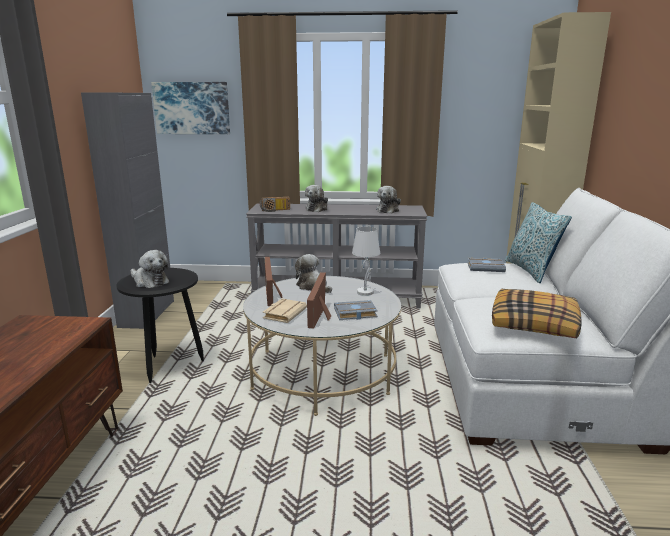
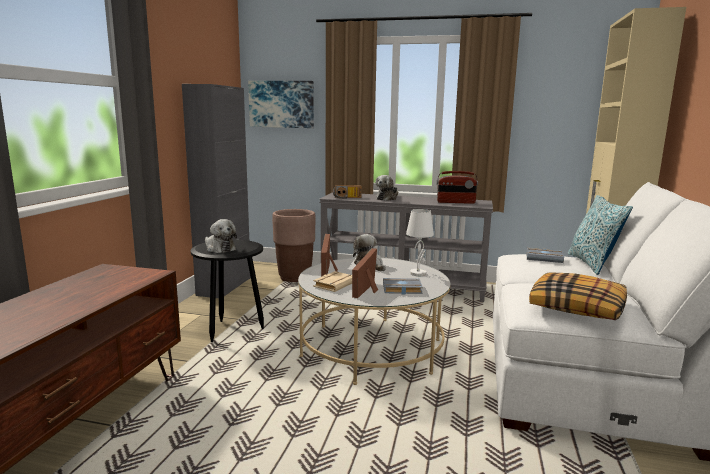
camera: 10 degrees right, 5 degrees down
plush toy [376,186,401,214] -> radio [436,171,478,204]
none -> brown planter [272,209,316,282]

